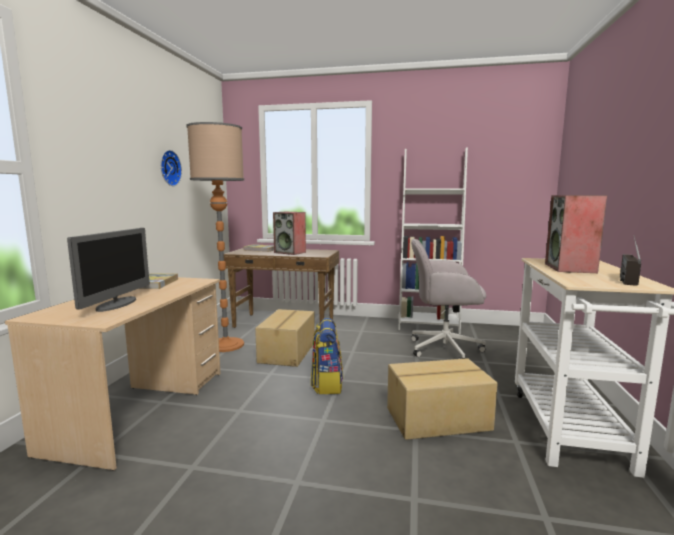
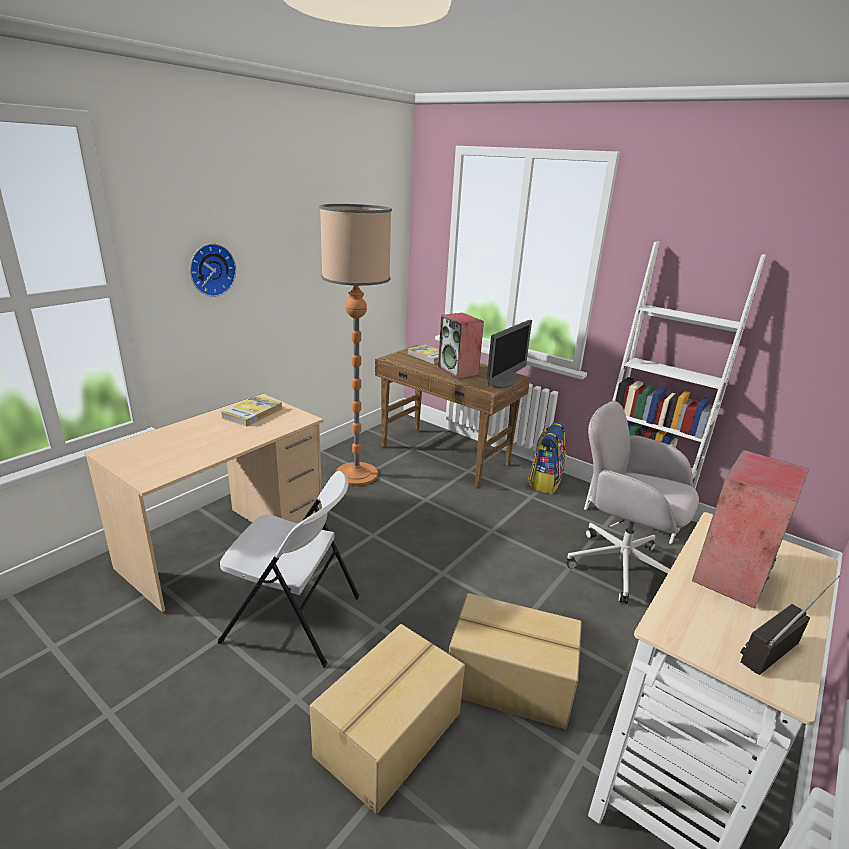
camera: 25 degrees right, 15 degrees up
monitor [67,228,150,312] -> monitor moved to [486,320,532,388]
wall clock [161,150,182,186] -> wall clock moved to [190,243,236,297]
cardboard box [255,309,315,367] -> cardboard box moved to [310,624,465,814]
backpack [311,318,343,394] -> backpack moved to [528,421,566,494]
none -> white chair [218,471,359,668]

